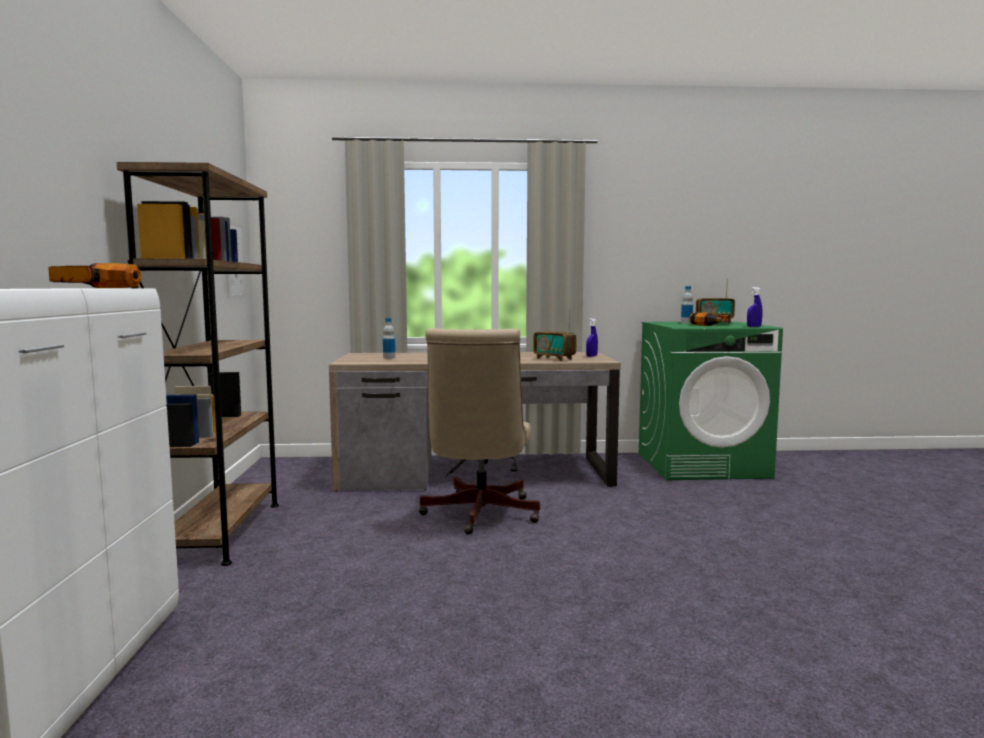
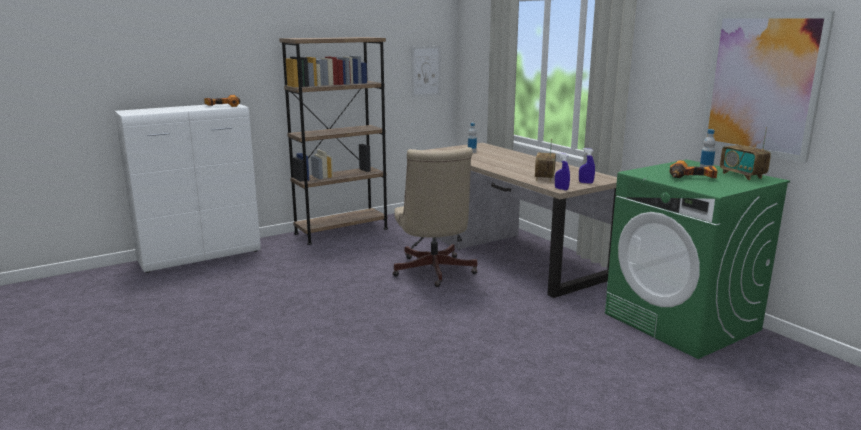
camera: 60 degrees right, 10 degrees up
beige office chair [419,328,540,534] -> beige office chair turned 75 degrees counterclockwise [393,147,477,287]
blue spray bottle [747,287,763,327] -> blue spray bottle moved to [555,153,570,190]
none -> picture [701,11,835,163]

